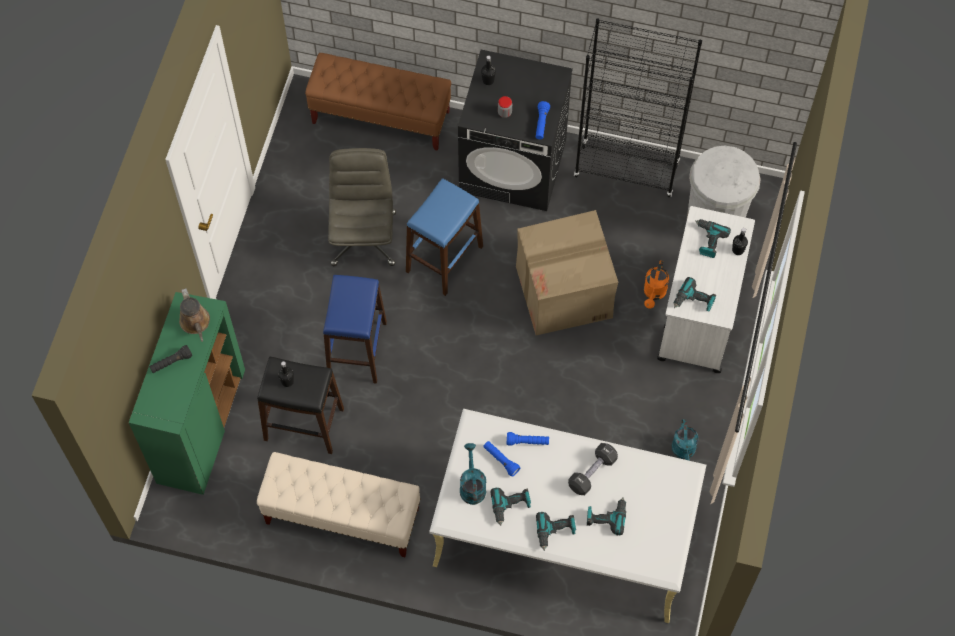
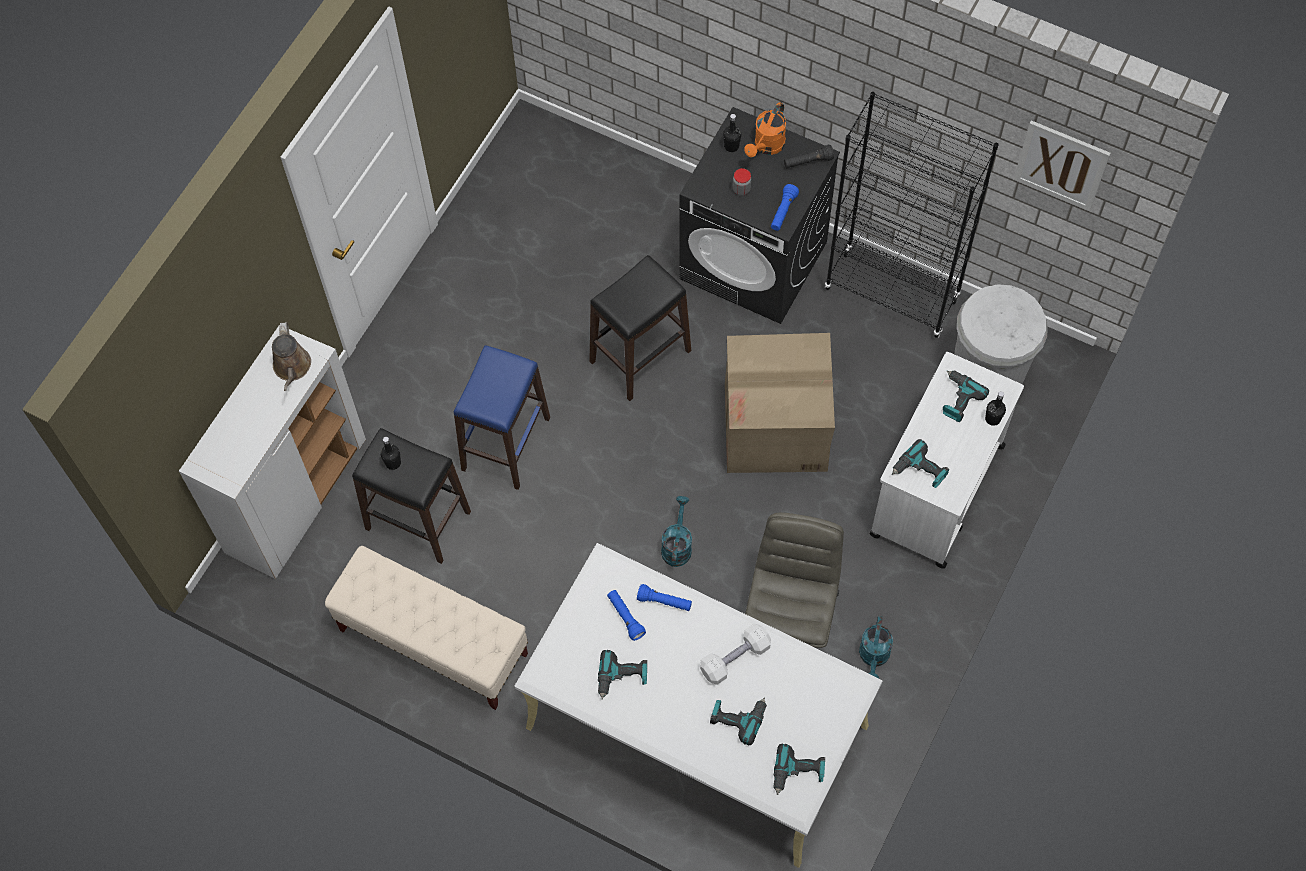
camera: 15 degrees right, 0 degrees up
green cabinet [129,292,245,495] -> white cabinet [179,325,366,579]
black flashlight [149,345,192,373] -> black flashlight moved to [784,145,834,168]
brown bench [305,53,451,151] -> none
grey office chair [328,148,396,266] -> grey office chair moved to [745,513,844,648]
blue stool [406,178,483,296] -> black stool [589,255,691,401]
turquoise watering can [460,443,486,505] -> turquoise watering can moved to [661,496,692,567]
power drill [536,512,576,551] -> power drill moved to [773,744,825,795]
black dumbbell [568,443,618,495] -> white dumbbell [700,623,771,685]
orange watering can [644,261,669,309] -> orange watering can moved to [744,102,786,157]
none -> picture [1014,120,1110,211]

